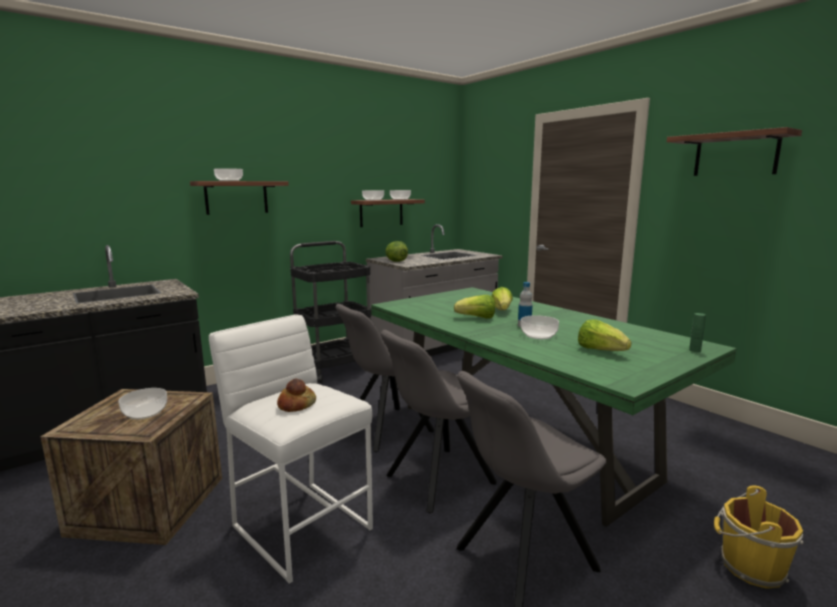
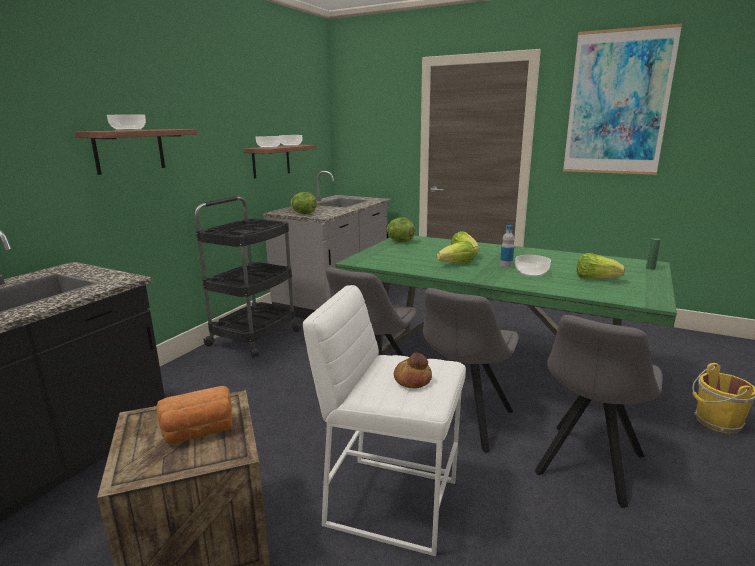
camera: 25 degrees left, 5 degrees up
bowl [118,388,167,420] -> bread [156,386,233,444]
shelf [667,127,802,176] -> picture [563,23,682,175]
none -> lettuce [387,218,415,242]

